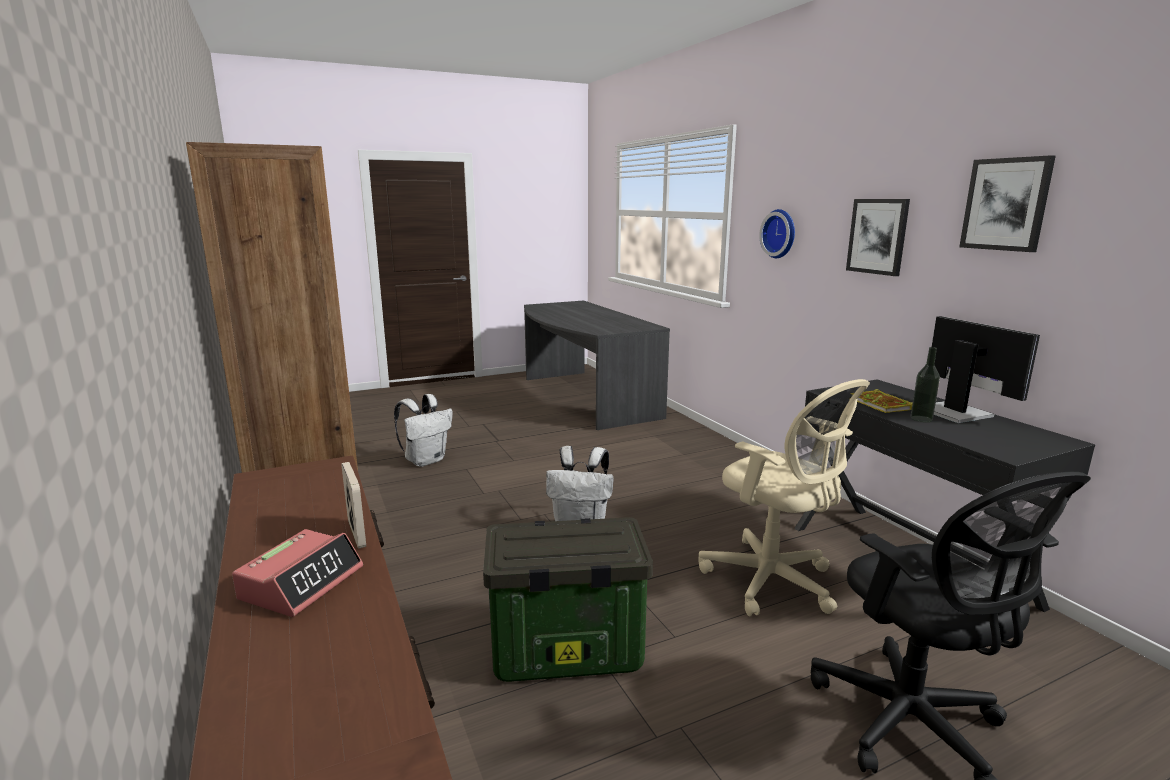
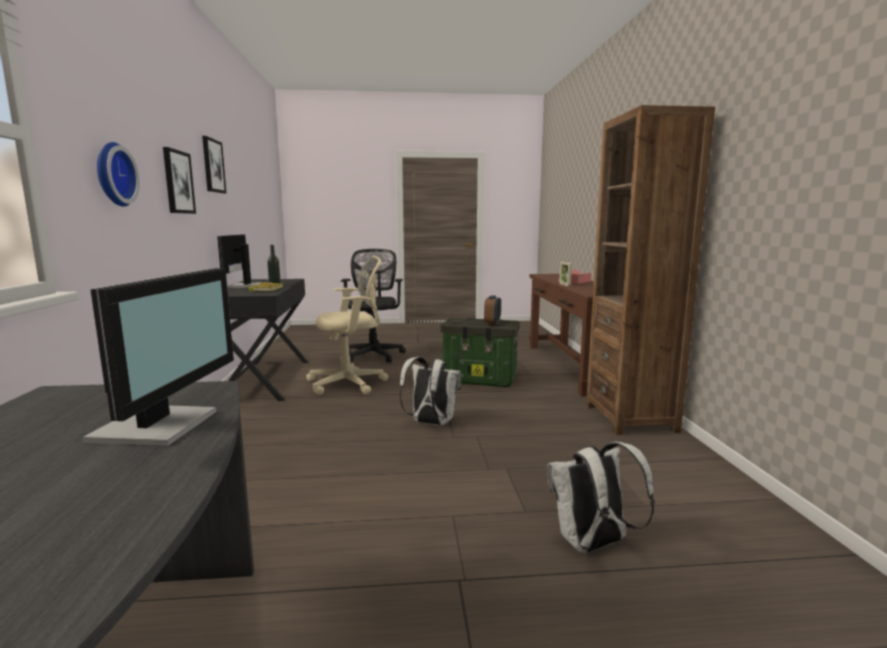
camera: 160 degrees left, 5 degrees down
beige office chair [699,379,870,616] -> beige office chair turned 90 degrees clockwise [306,256,388,395]
none -> monitor [83,268,234,446]
none -> alarm clock [484,295,501,325]

